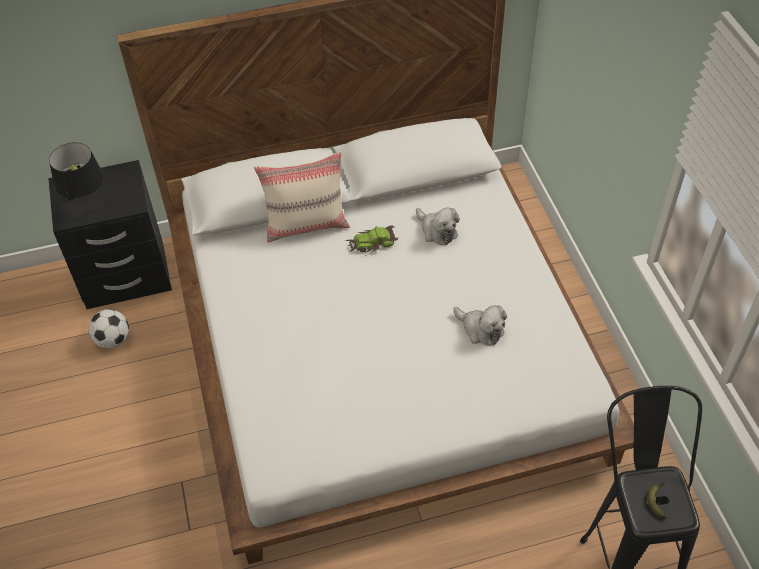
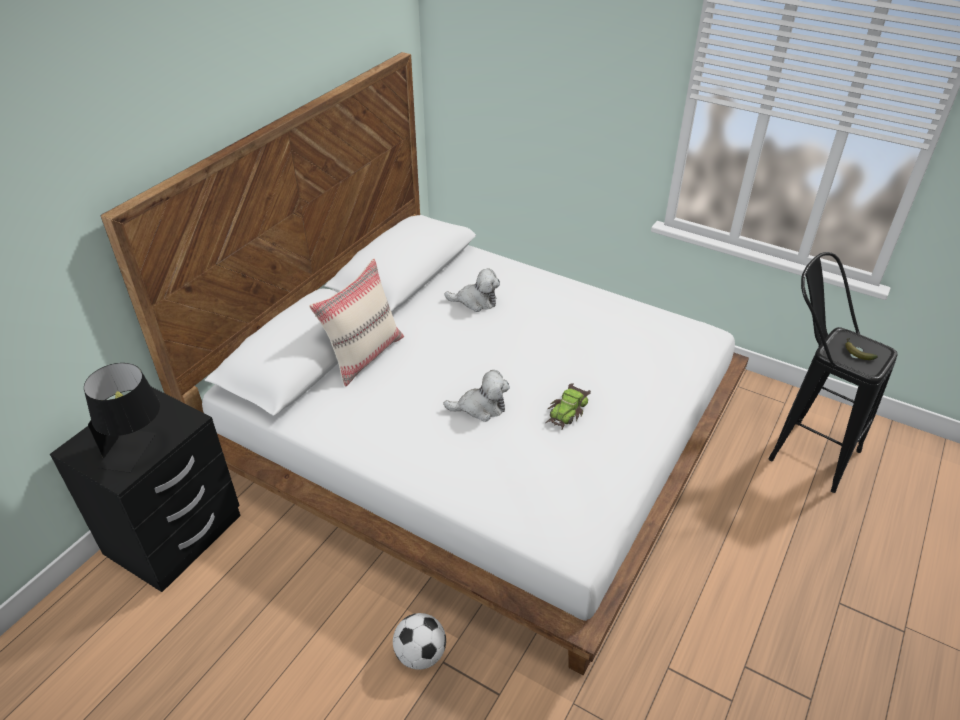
camera: 45 degrees left, 10 degrees down
football [88,309,129,348] -> football moved to [393,613,446,670]
toy car [344,225,398,253] -> toy car moved to [546,383,591,431]
plush toy [453,305,507,346] -> plush toy moved to [443,370,510,422]

